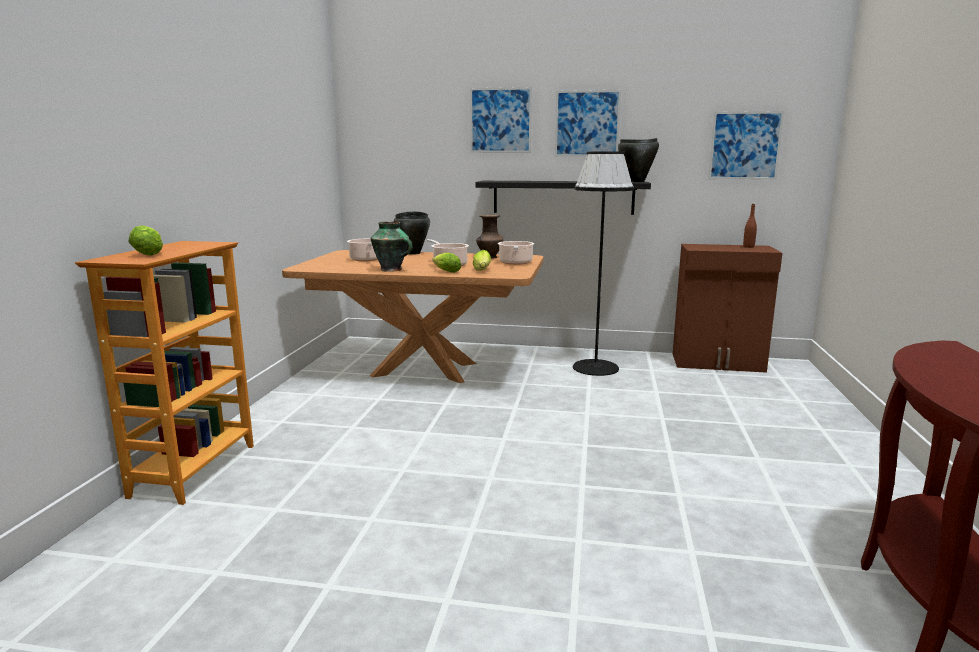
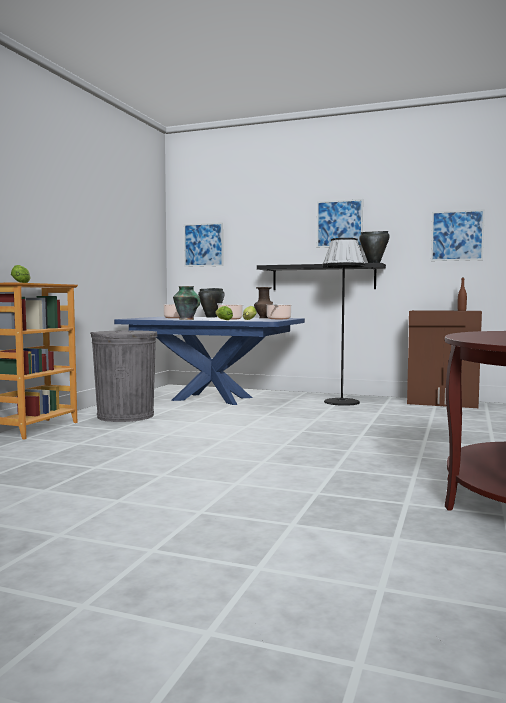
camera: 10 degrees right, 10 degrees down
brown dining table [282,250,543,383] -> blue dining table [114,317,305,405]
picture [470,87,532,153] -> picture moved to [184,222,223,267]
none -> grey trash can [90,330,157,422]

